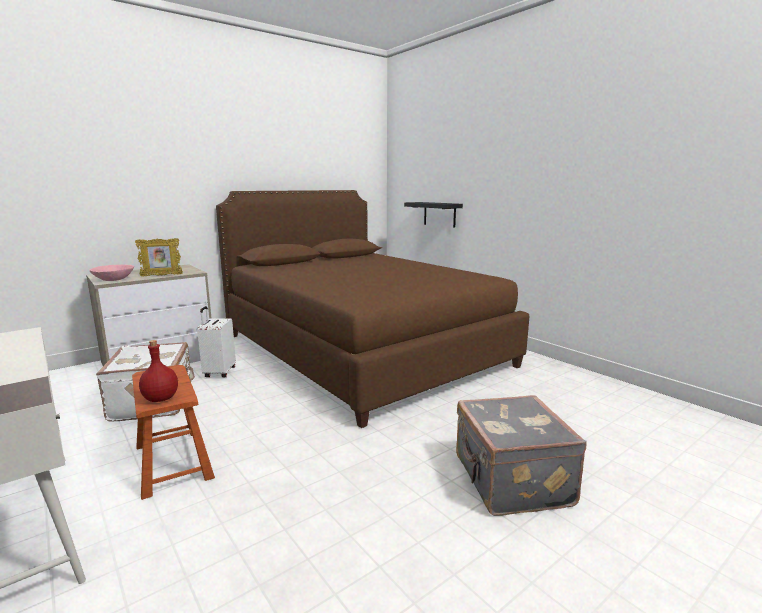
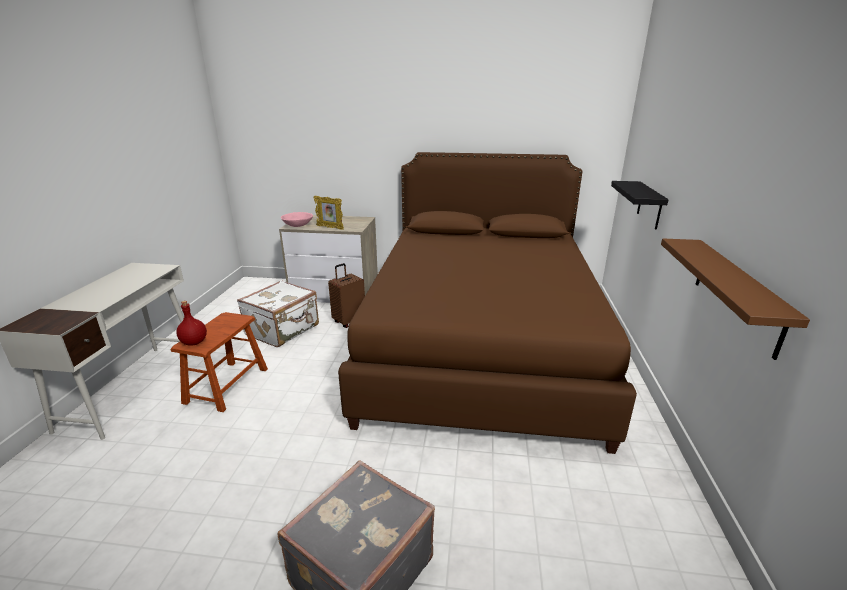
camera: 45 degrees right, 10 degrees up
white suitcase [197,306,236,378] -> brown suitcase [328,263,365,328]
none -> brown shelf [661,239,810,360]

